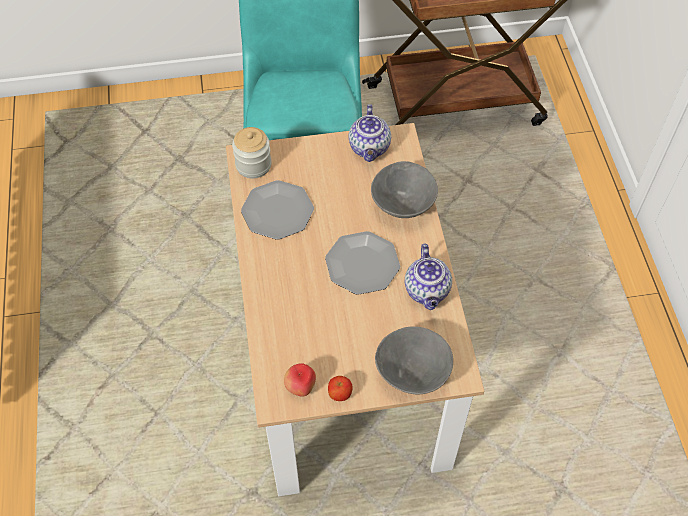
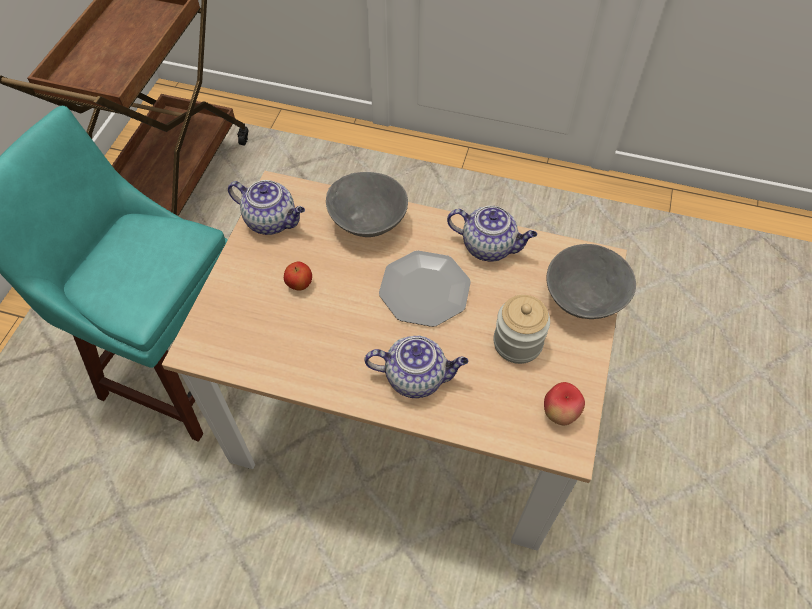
camera: 65 degrees left, 0 degrees up
jar [232,127,271,178] -> jar moved to [493,295,550,364]
plate [241,180,314,240] -> none
apple [328,376,352,401] -> apple moved to [284,262,312,290]
none -> teapot [365,336,468,398]

